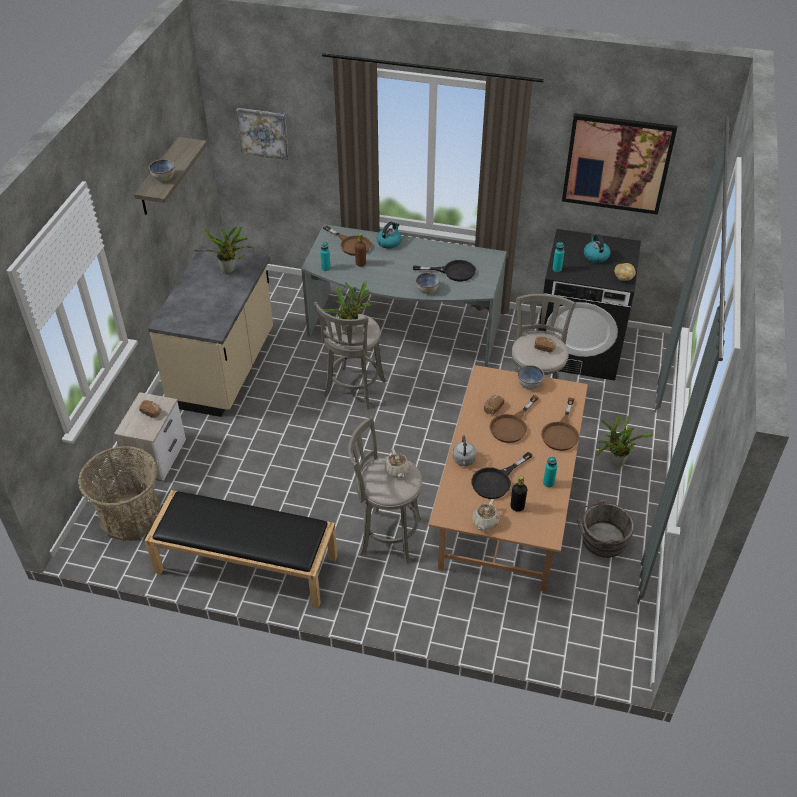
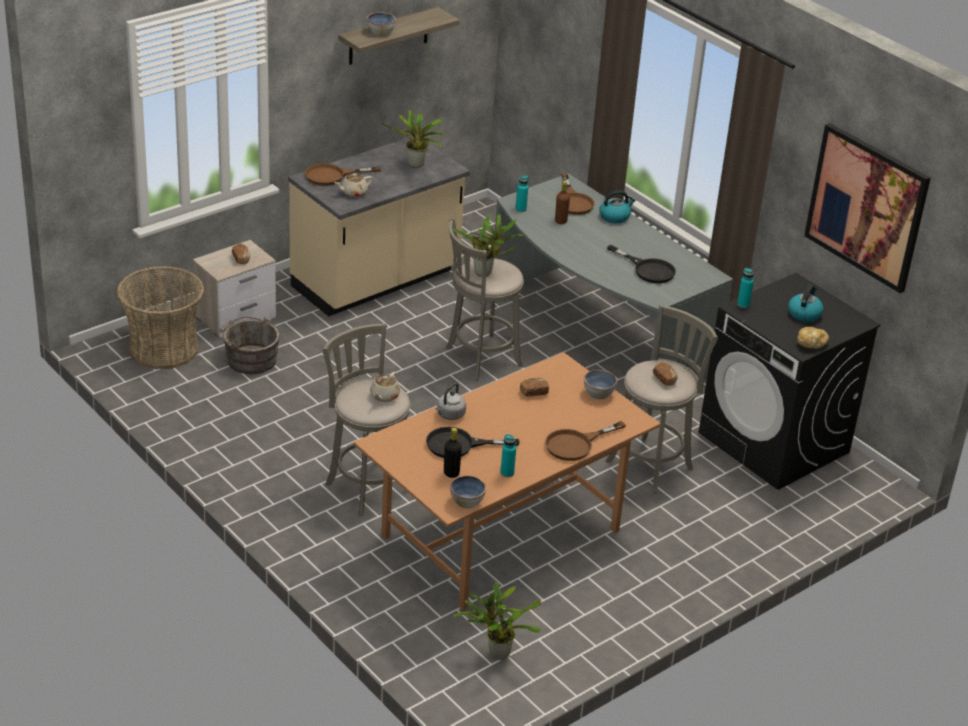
camera: 35 degrees right, 10 degrees down
black bench [145,490,337,609] -> none
picture [236,108,289,160] -> none
bowl [416,273,440,294] -> bowl moved to [450,475,486,508]
beige teapot [472,499,500,531] -> beige teapot moved to [334,173,373,197]
brown frying pan [489,395,539,443] -> brown frying pan moved to [305,163,381,186]
grey bucket [577,500,634,558] -> grey bucket moved to [217,317,280,374]
potted plant [596,416,653,467] -> potted plant moved to [452,582,541,660]

